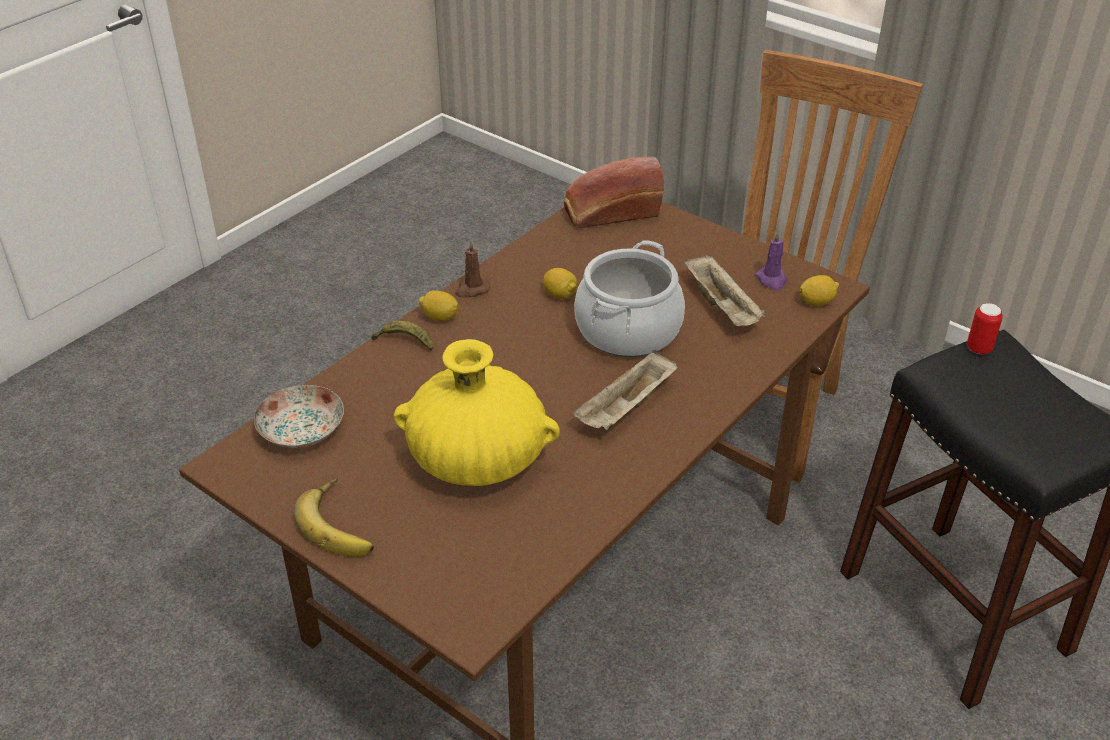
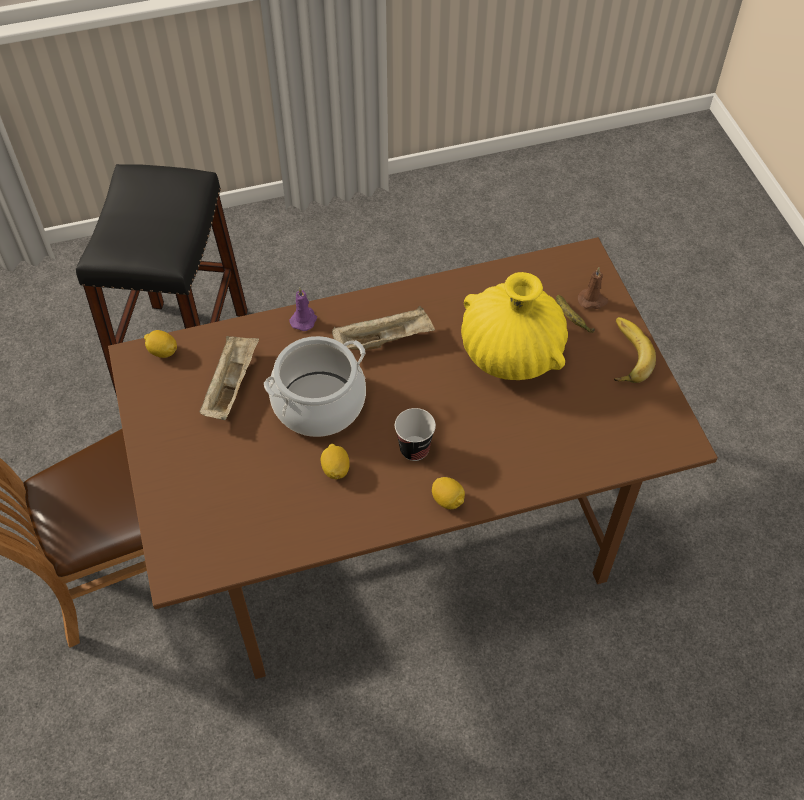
camera: 145 degrees left, 15 degrees up
plate [254,385,344,448] -> none
banana [371,320,433,351] -> banana moved to [556,295,595,333]
brown candle [455,241,490,298] -> brown candle moved to [578,267,609,309]
bread [564,157,664,228] -> none
purple candle [755,231,787,290] -> purple candle moved to [289,288,317,331]
can [967,303,1003,354] -> none
none -> cup [395,408,436,461]

